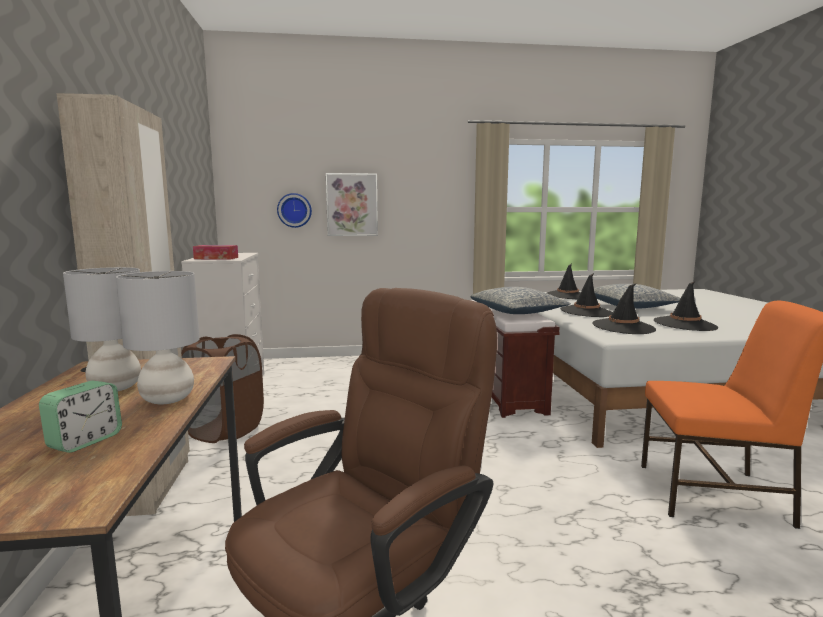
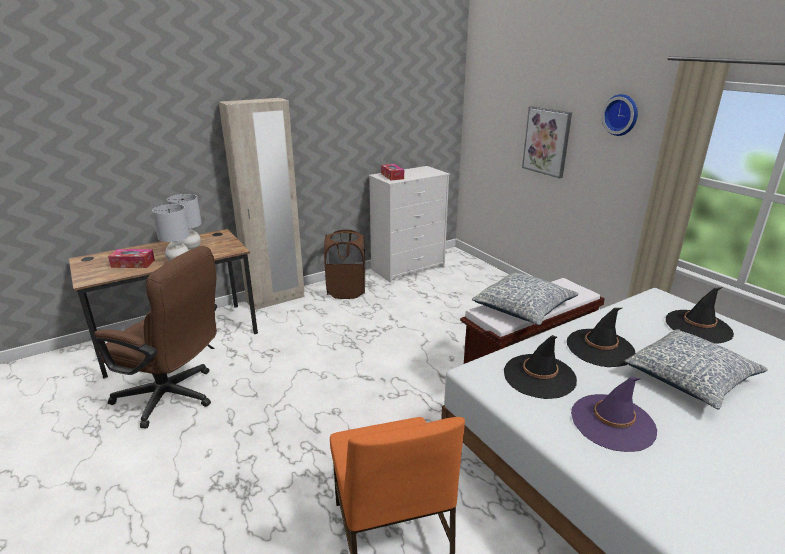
camera: 65 degrees right, 15 degrees up
alarm clock [39,381,122,453] -> tissue box [108,249,155,268]
wall clock [277,193,312,228] -> wall clock moved to [601,94,638,136]
black hat [654,281,718,331] -> purple hat [571,377,657,452]

